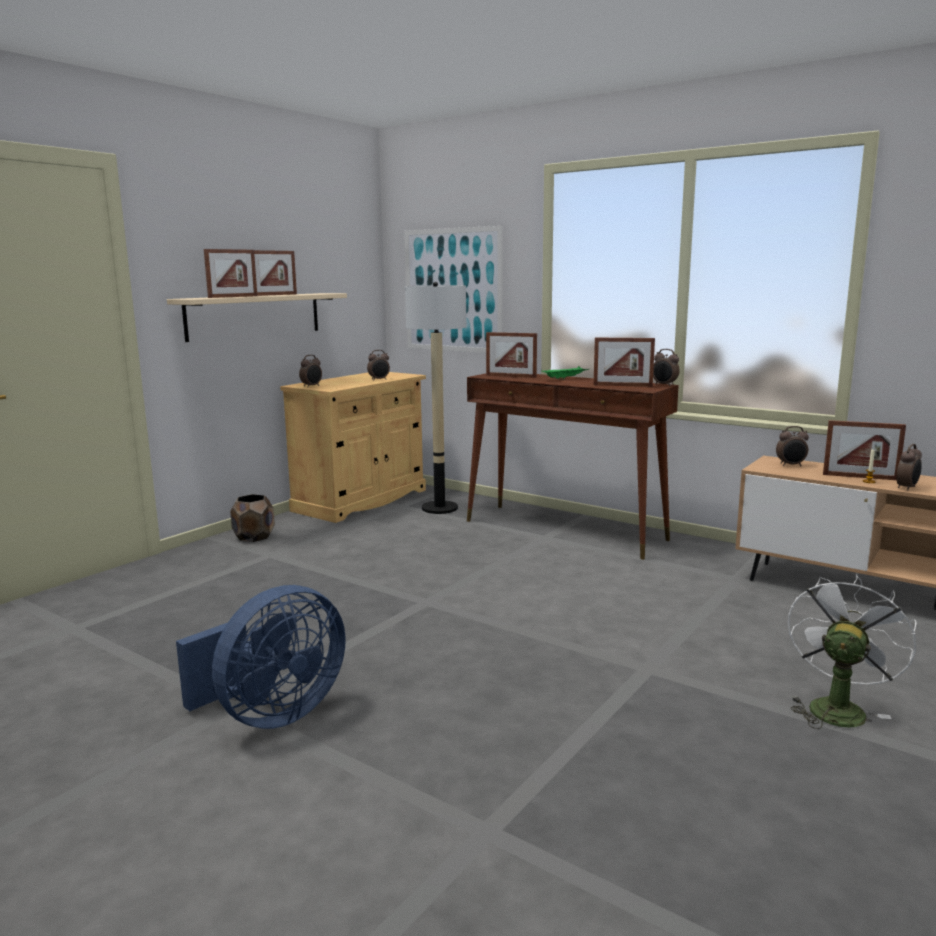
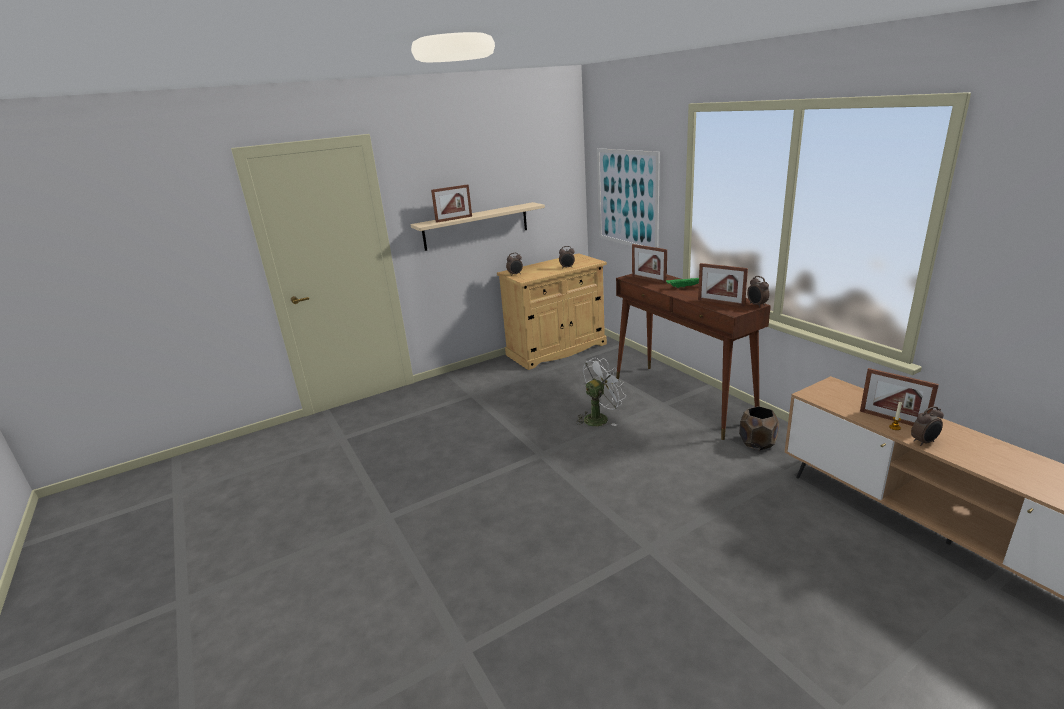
camera: 25 degrees right, 10 degrees up
blue fan [176,585,346,729] -> none
brown planter [230,494,275,542] -> brown planter moved to [739,406,779,451]
picture frame [254,250,297,296] -> none
floor lamp [405,282,466,514] -> none
alarm clock [776,426,809,466] -> none
white fan [788,574,917,729] -> white fan moved to [576,358,625,426]

